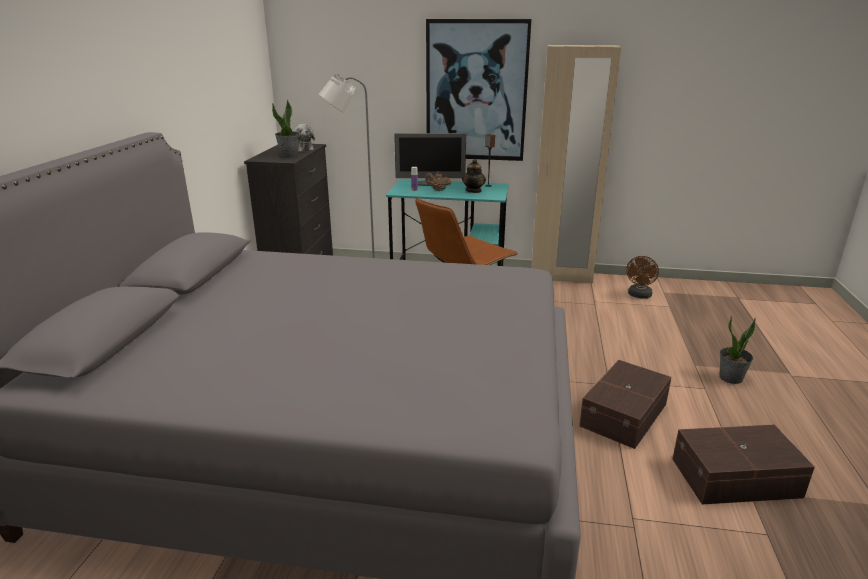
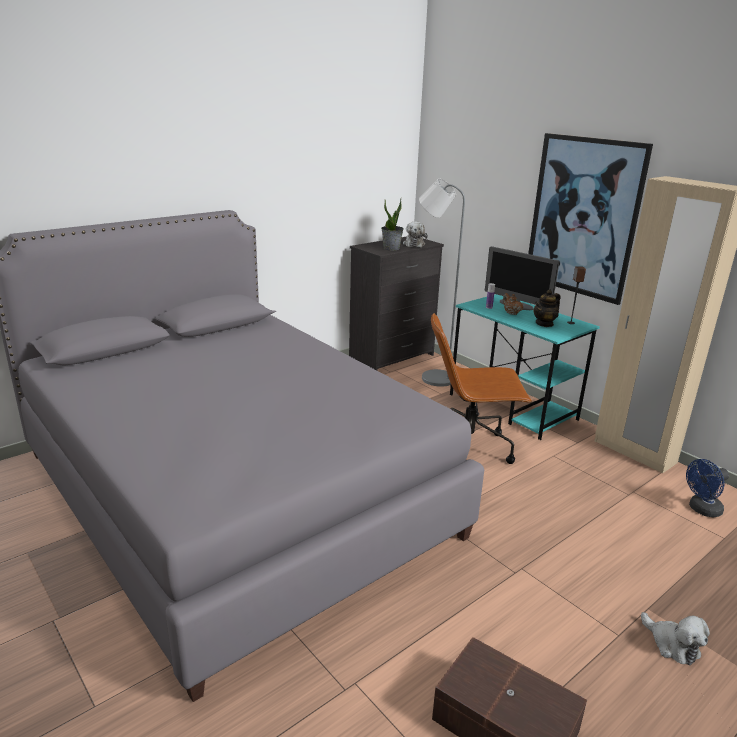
camera: 40 degrees right, 0 degrees up
brown storage box [579,360,671,449] -> none
brown fan [626,256,659,299] -> blue fan [686,459,729,518]
potted plant [719,316,756,384] -> plush toy [641,612,710,665]

